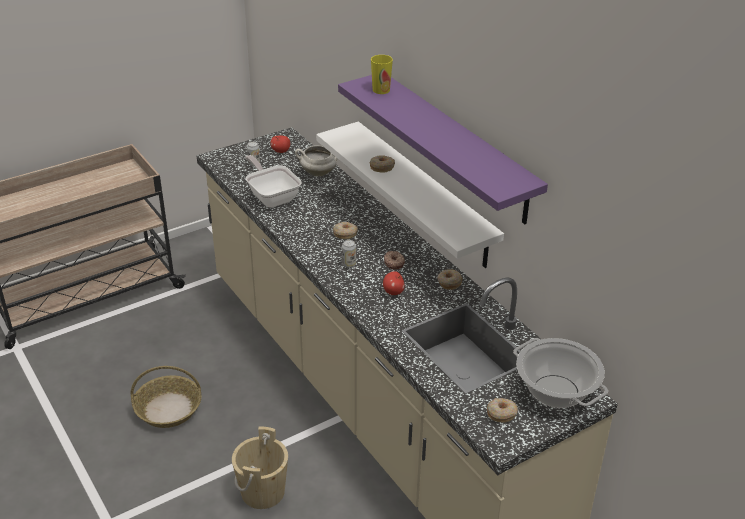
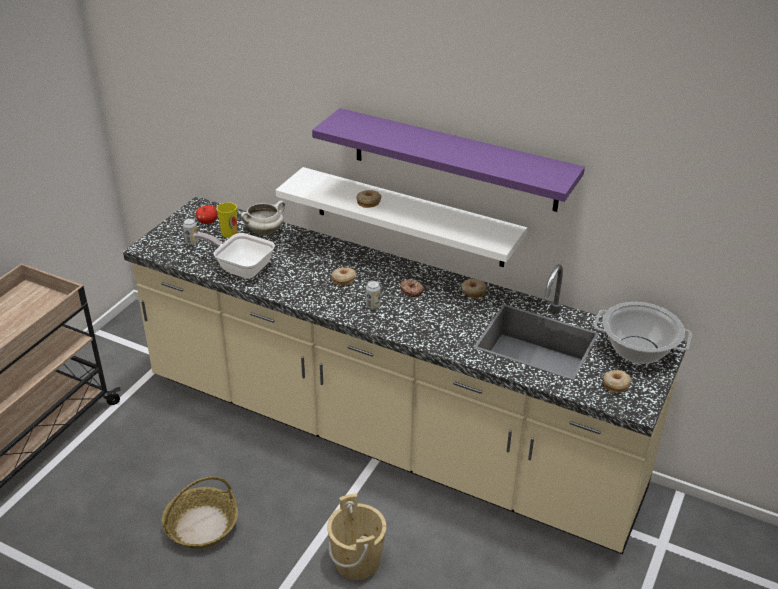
camera: 30 degrees left, 0 degrees up
cup [371,55,393,94] -> cup moved to [217,202,237,238]
apple [383,272,405,295] -> none

